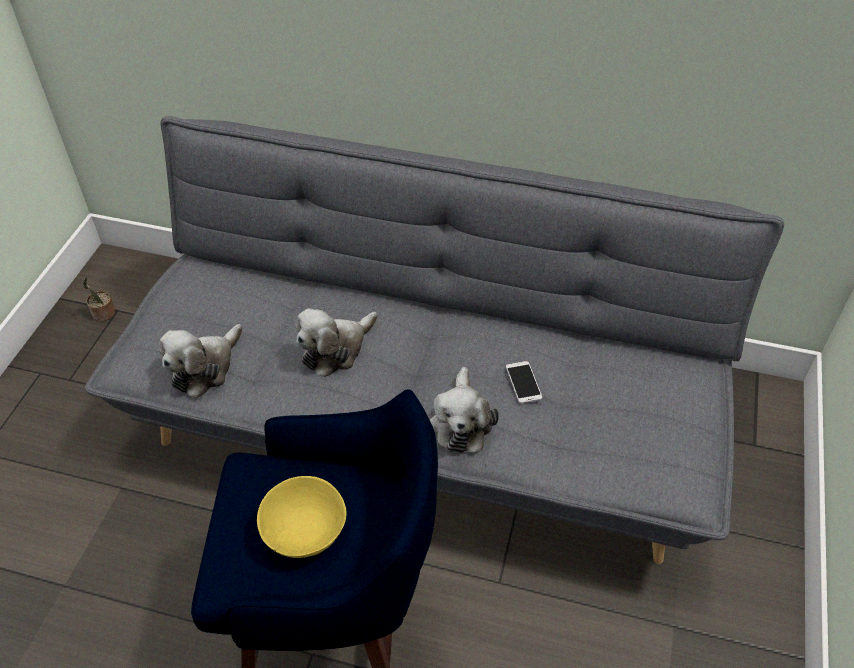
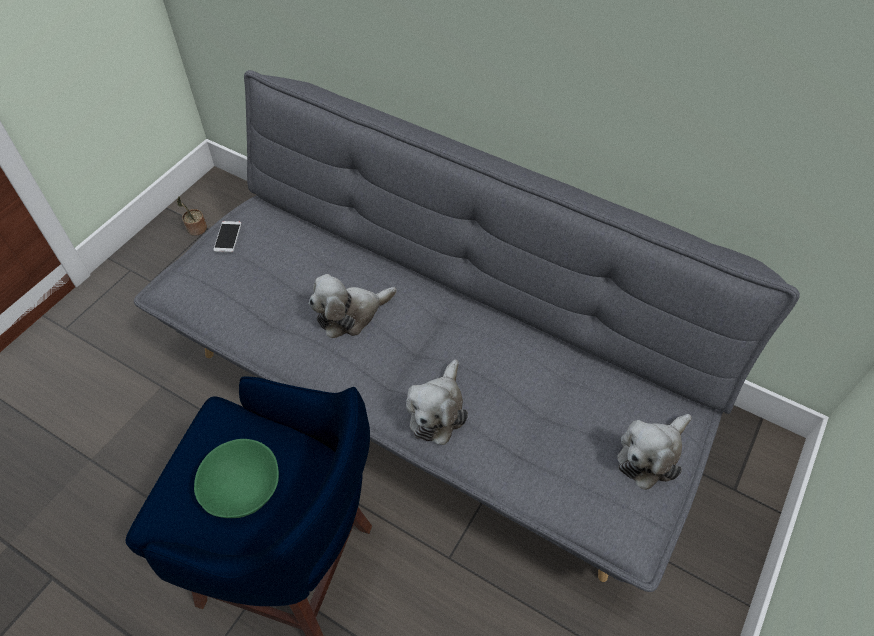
camera: 15 degrees right, 5 degrees up
plush toy [159,324,243,398] -> plush toy moved to [618,414,692,490]
yellow bowl [257,476,347,558] -> green bowl [194,439,279,518]
phone [506,361,542,404] -> phone moved to [213,221,242,253]

